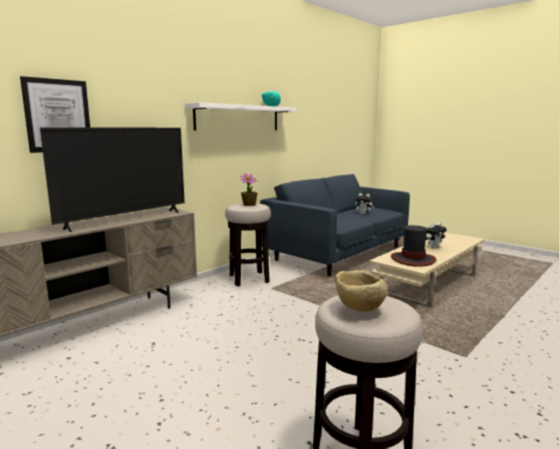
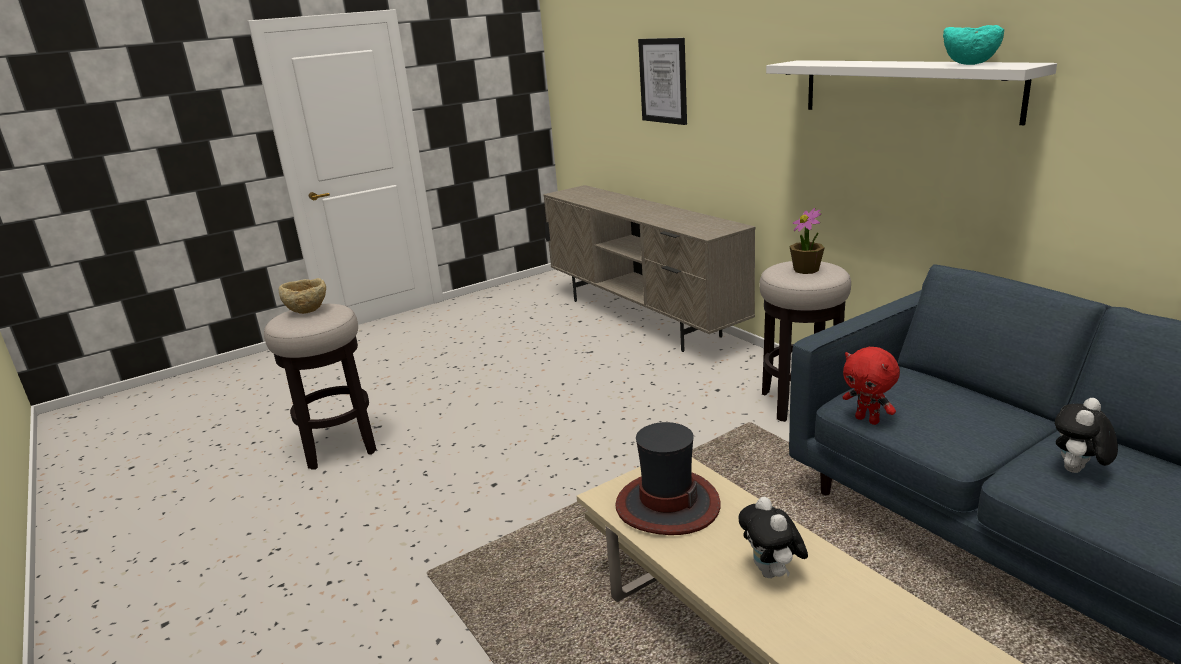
camera: 105 degrees right, 10 degrees up
television [40,128,185,232] -> none
none -> red plush toy [843,347,900,425]

